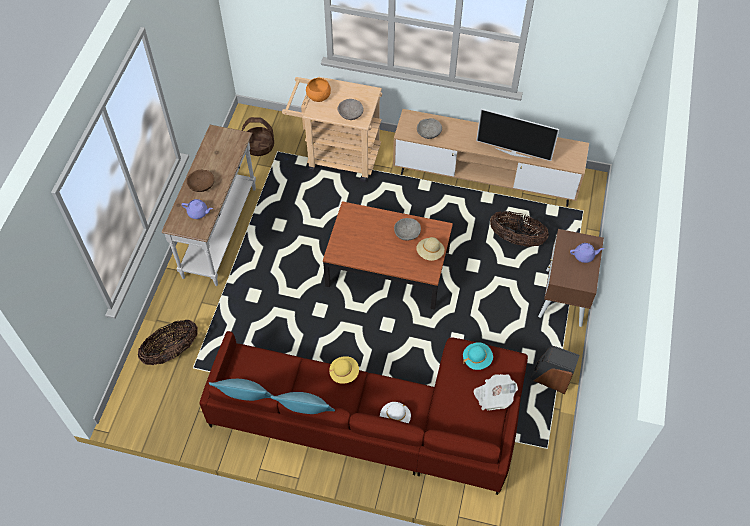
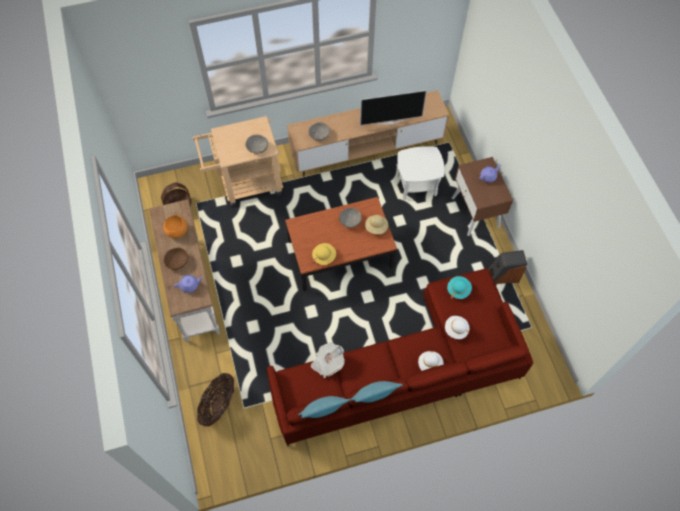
camera: 30 degrees left, 5 degrees up
orange bowl [306,78,331,102] -> orange bowl moved to [163,215,187,238]
yellow hat [329,356,359,384] -> yellow hat moved to [312,243,336,265]
newspaper [473,374,518,410] -> newspaper moved to [311,342,345,378]
basket [490,211,549,247] -> white side table [397,146,445,200]
none -> white hat [445,316,469,339]

